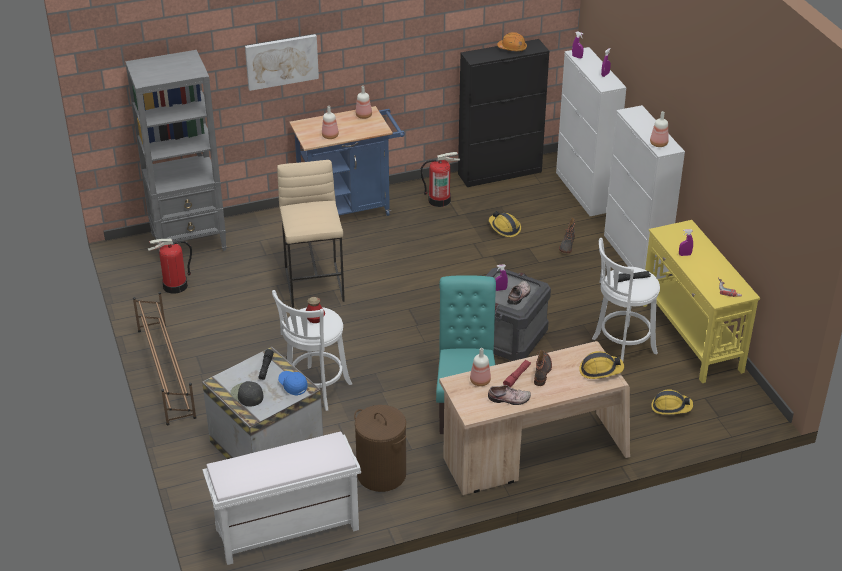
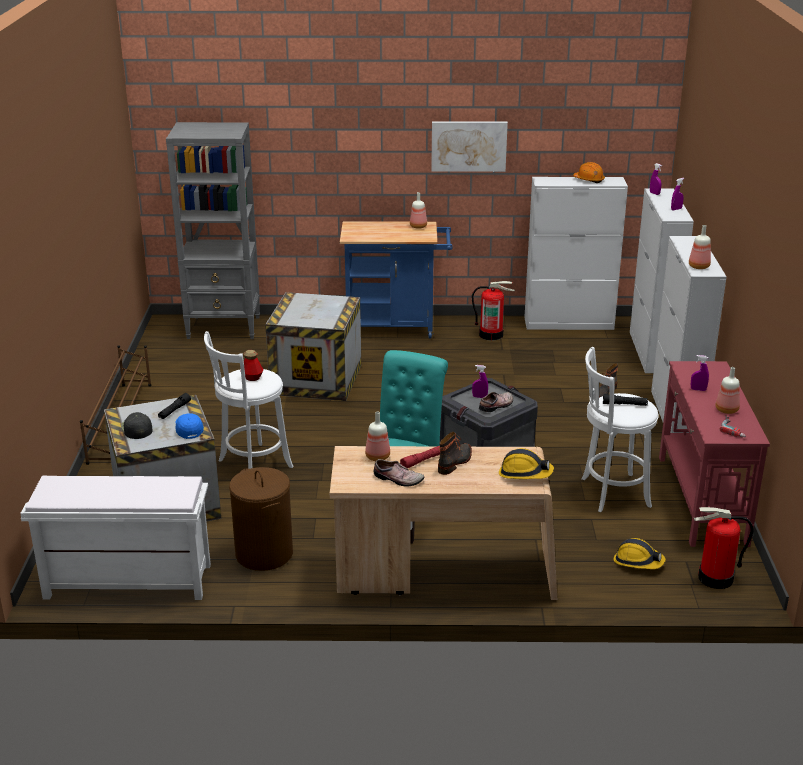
camera: 20 degrees right, 10 degrees down
fire extinguisher [148,238,192,294] -> fire extinguisher moved to [694,507,753,589]
picture [245,34,319,91] -> picture moved to [431,121,508,172]
beige stool [277,160,345,308] -> crate [265,292,361,401]
bottle [322,106,339,139] -> bottle moved to [716,367,740,414]
black cabinet [458,39,549,187] -> white cabinet [524,177,628,330]
hard hat [489,211,521,237] -> none
yellow console table [643,220,760,383] -> red console table [659,361,770,547]

